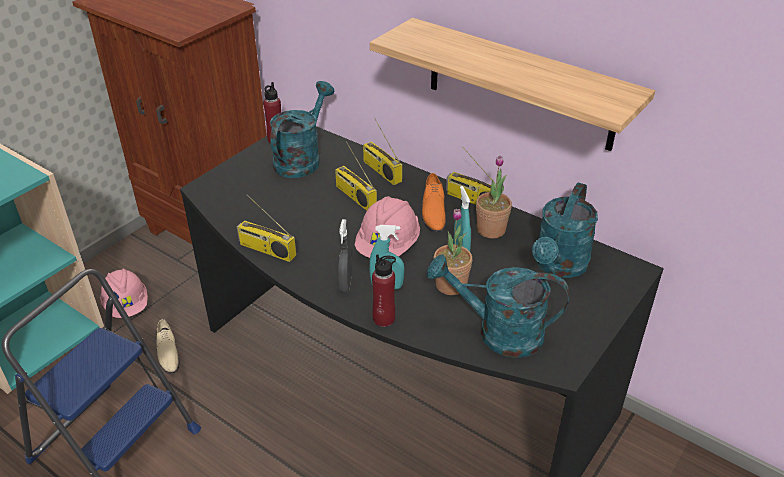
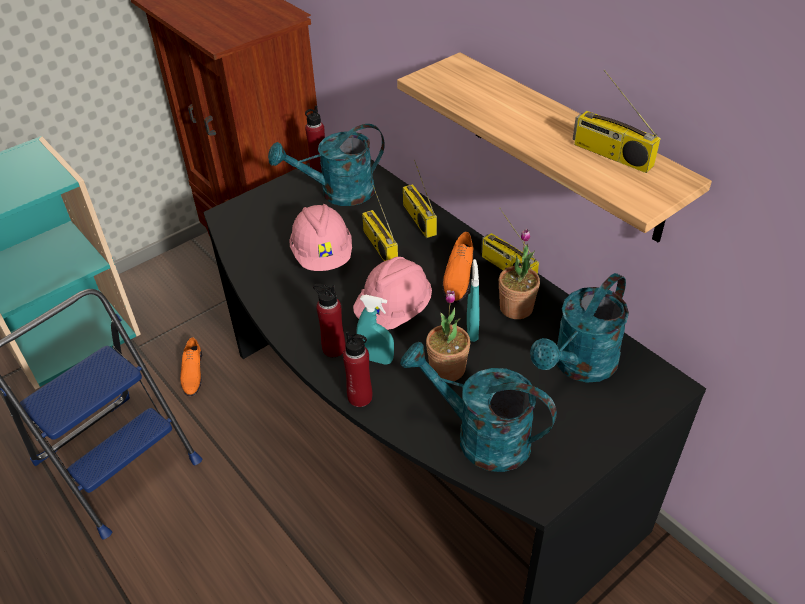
camera: 15 degrees right, 5 degrees up
pink hard hat [100,269,148,318] -> pink hard hat moved to [290,204,352,271]
beige shoe [156,319,180,374] -> orange shoe [180,337,202,396]
radio [237,195,296,262] -> radio moved to [573,70,661,173]
turquoise watering can [270,81,335,178] -> turquoise watering can turned 150 degrees counterclockwise [268,124,385,206]
grey spray bottle [338,219,352,292] -> red bottle [313,284,346,357]

